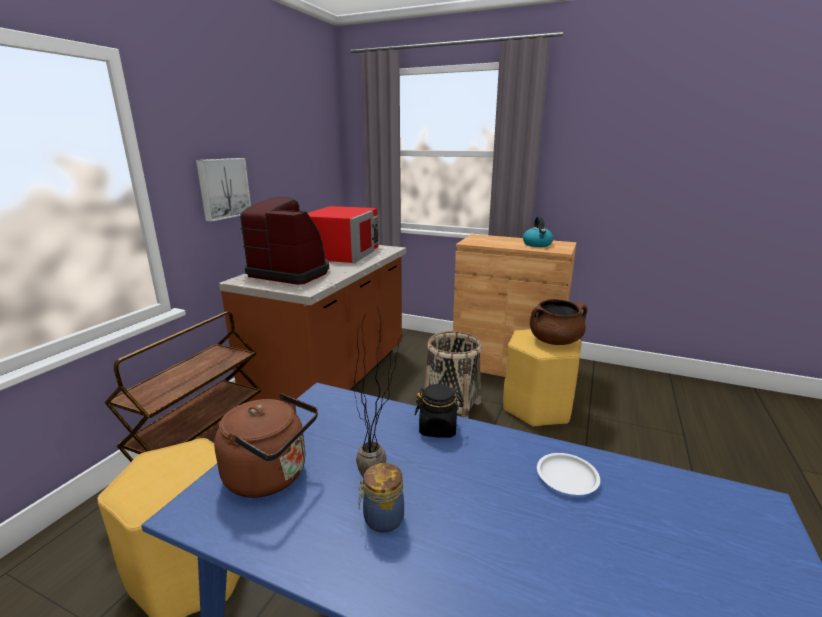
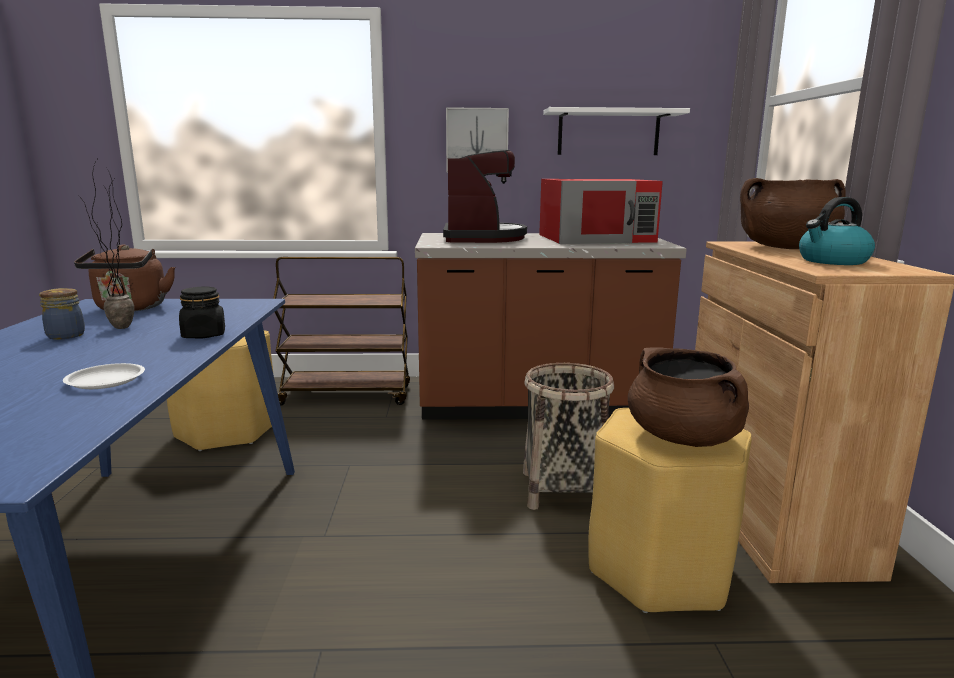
camera: 65 degrees right, 5 degrees down
none -> white shelf [543,107,690,155]
none -> brown cooking pot [740,178,846,249]

